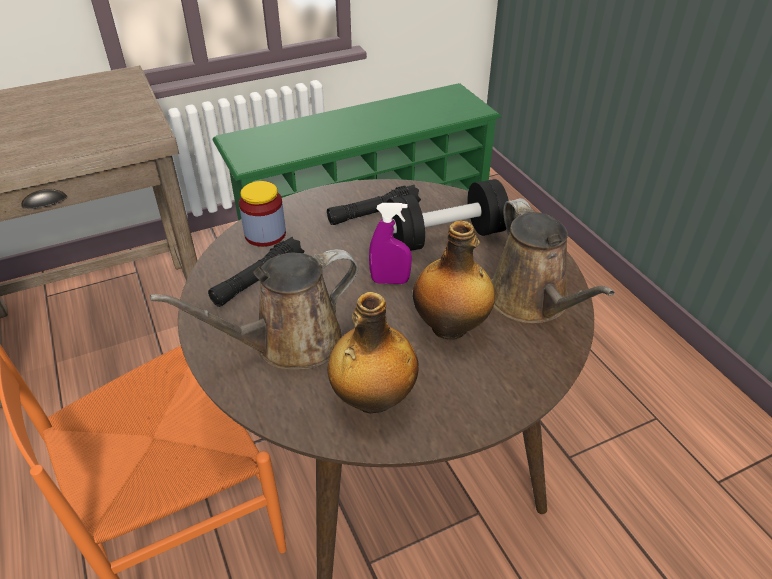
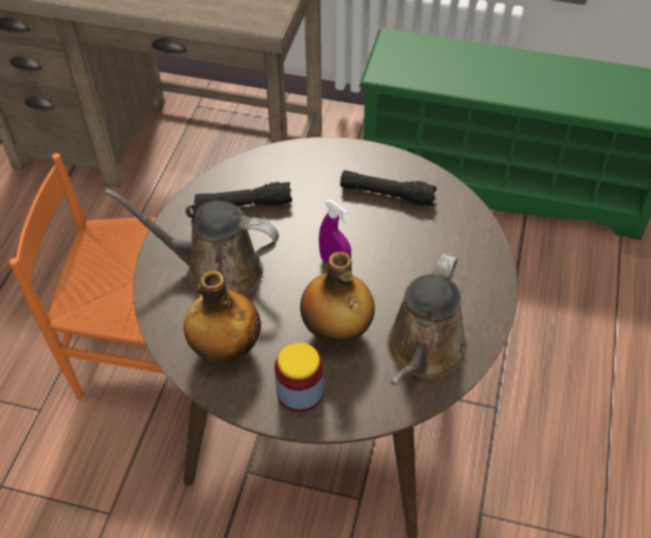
camera: 40 degrees right, 10 degrees up
jar [239,181,286,247] -> jar moved to [274,342,324,412]
black dumbbell [387,179,509,250] -> none

